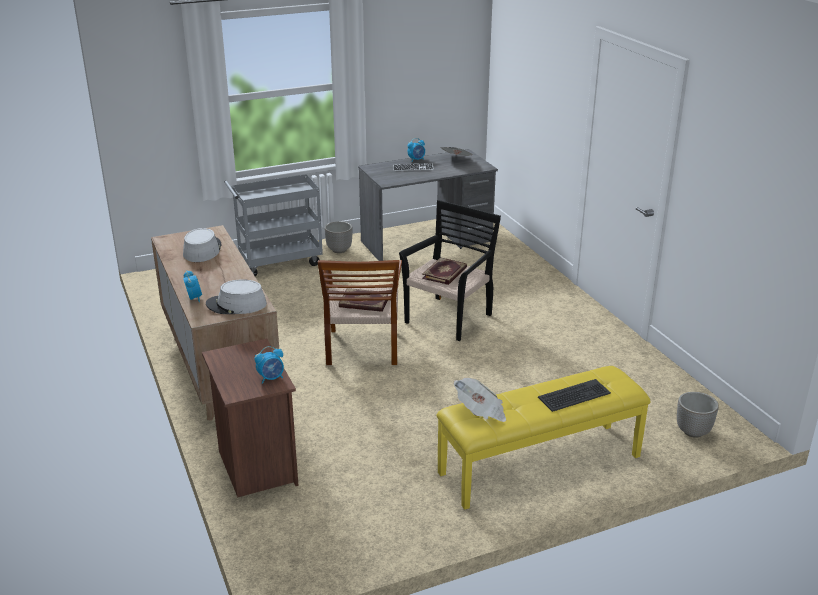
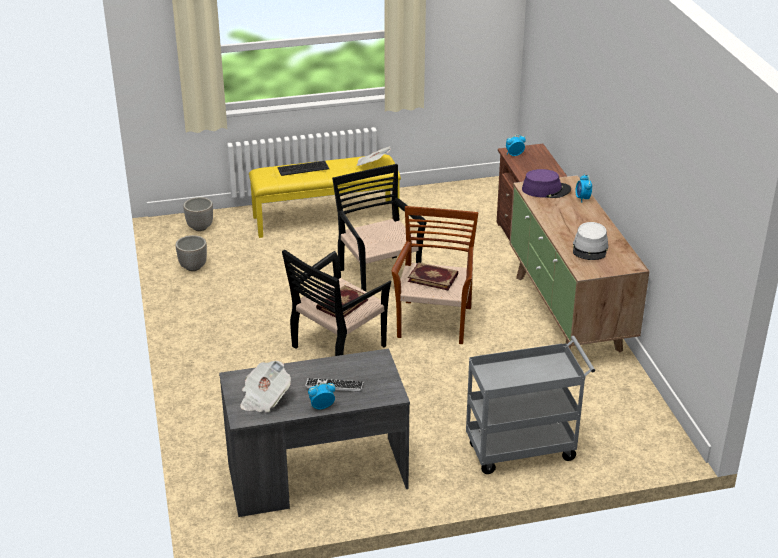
camera: 170 degrees left, 5 degrees up
grey hat [206,279,267,314] -> purple hat [522,169,571,198]
planter [325,221,353,253] -> planter moved to [176,235,207,271]
none -> black armchair [332,164,427,291]

